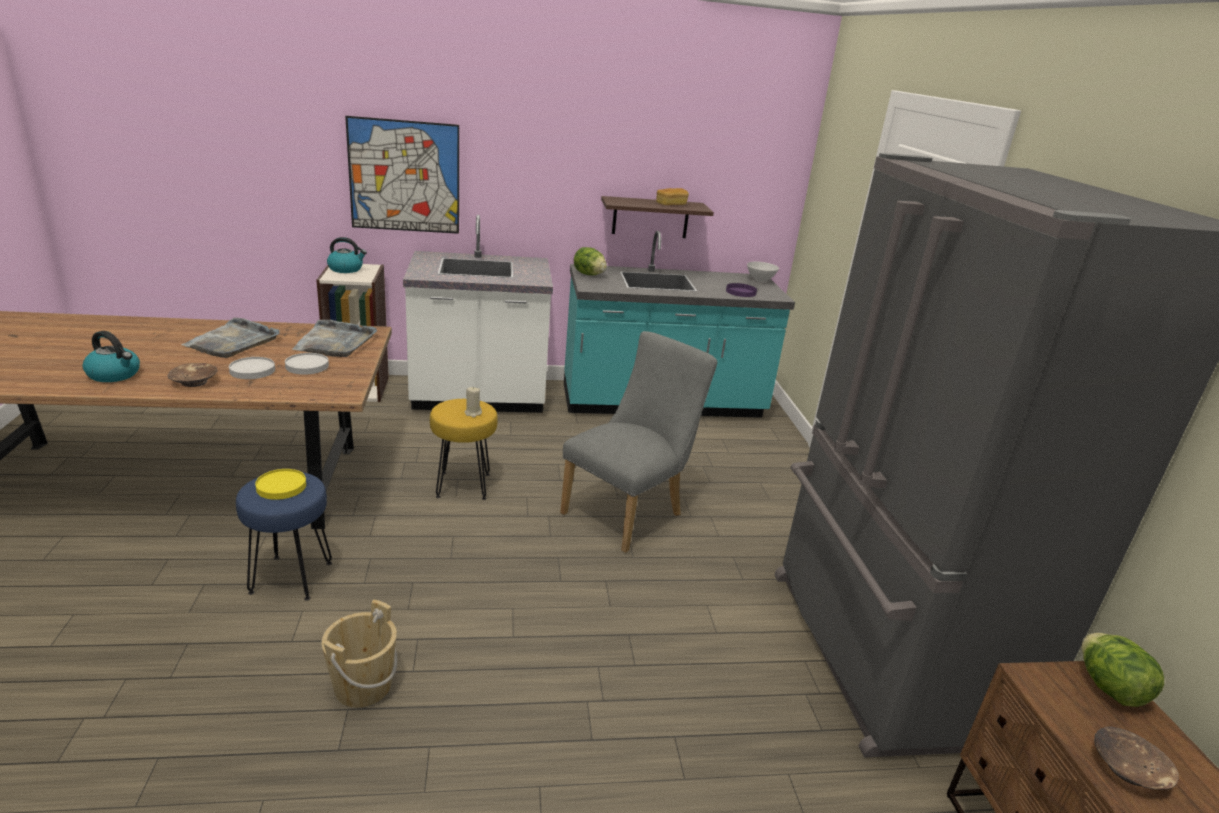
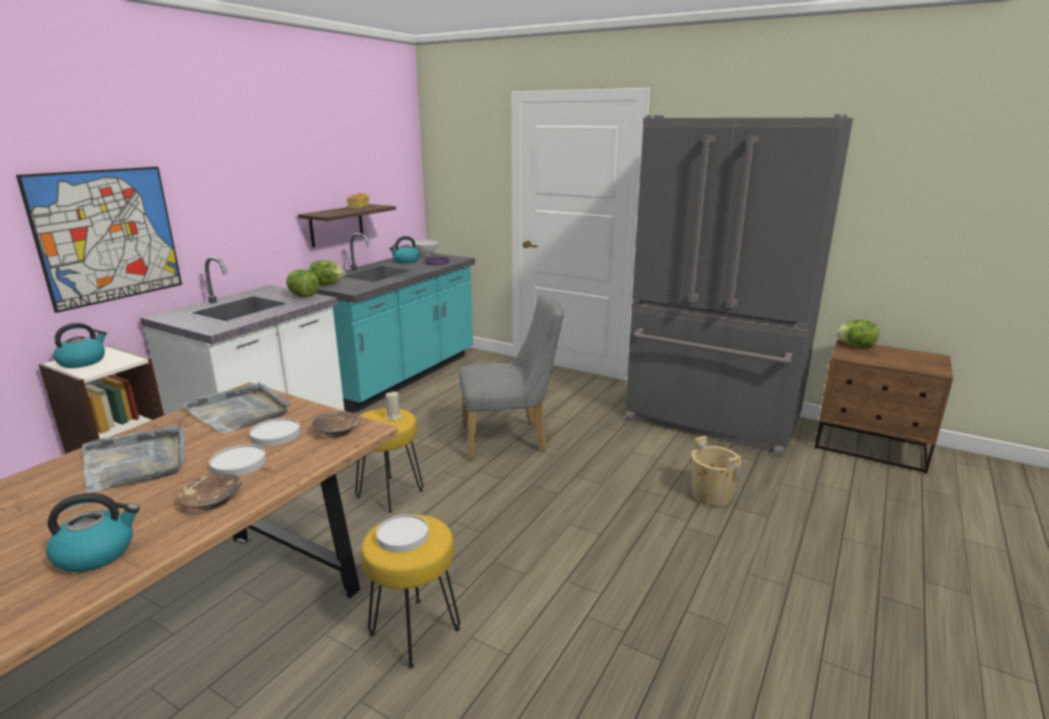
camera: 50 degrees left, 5 degrees down
blue stool [236,472,332,601] -> yellow stool [361,514,460,669]
yellow plate [255,469,306,500] -> white plate [376,515,429,552]
beige bucket [321,599,397,707] -> beige bucket moved to [691,436,741,506]
grey chair [560,331,717,553] -> grey chair turned 90 degrees clockwise [459,293,564,460]
brown bowl [1094,727,1179,790] -> brown bowl moved to [312,412,361,437]
none -> lettuce [286,269,319,297]
none -> kettle [389,236,419,264]

